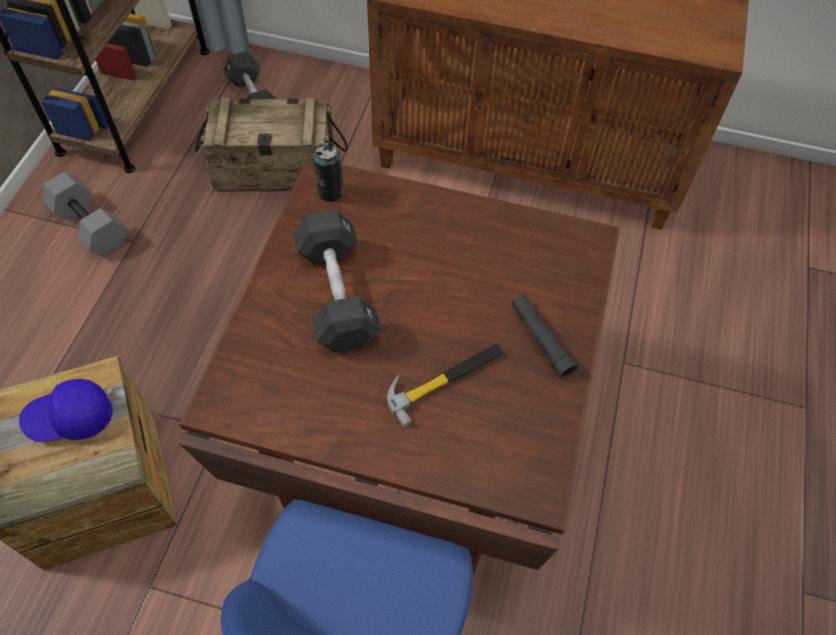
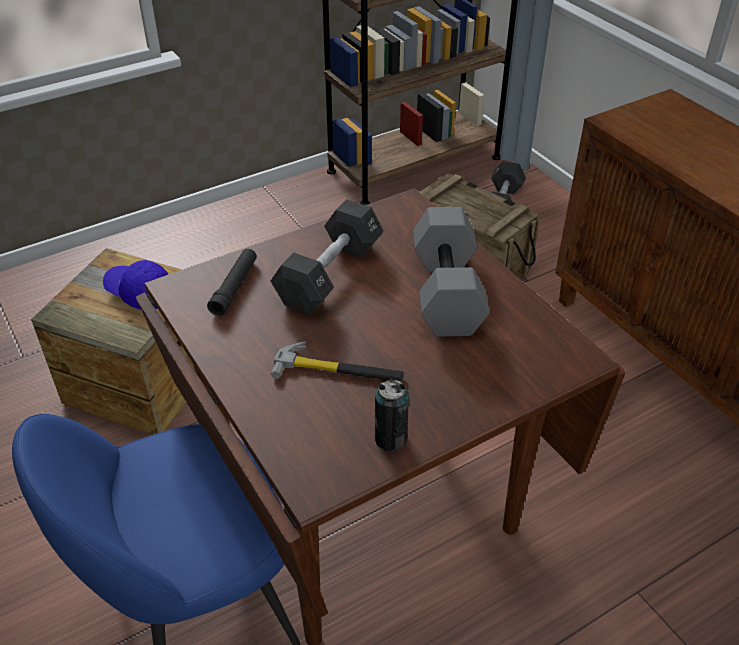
camera: 45 degrees right, 15 degrees down
grey dumbbell [43,172,127,257] -> grey dumbbell moved to [413,207,490,337]
can [313,143,344,202] -> can moved to [375,379,409,451]
black flashlight [512,295,578,379] -> black flashlight moved to [207,249,257,316]

